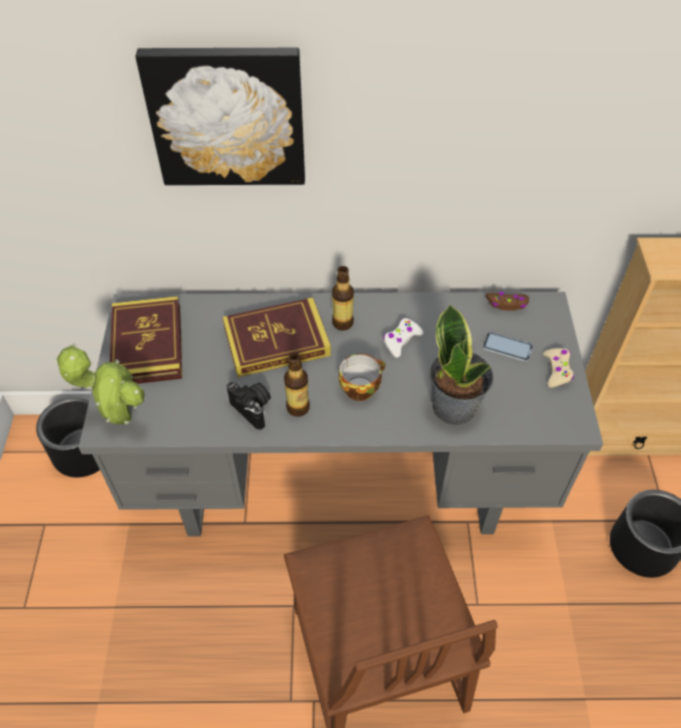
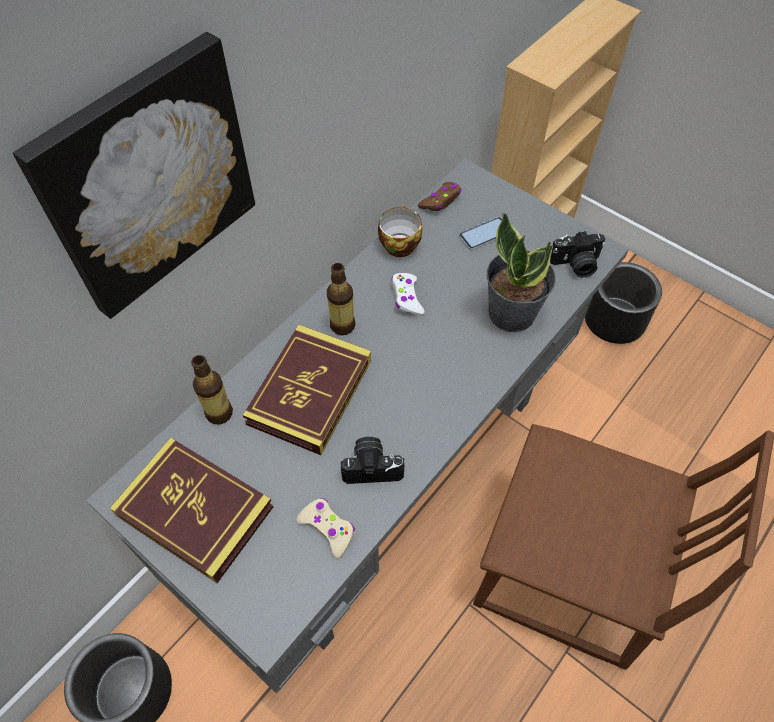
camera: 50 degrees left, 5 degrees up
potted plant [55,343,145,424] -> none
bottle [284,353,310,417] -> bottle moved to [191,355,233,425]
cup [339,353,385,401] -> cup moved to [378,206,422,257]
beige game controller [543,348,574,388] -> beige game controller moved to [297,498,355,558]
none -> camera [550,231,605,278]

